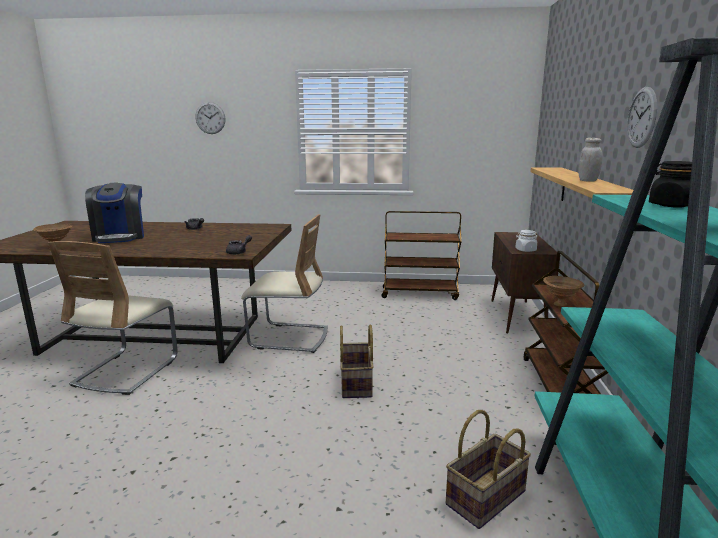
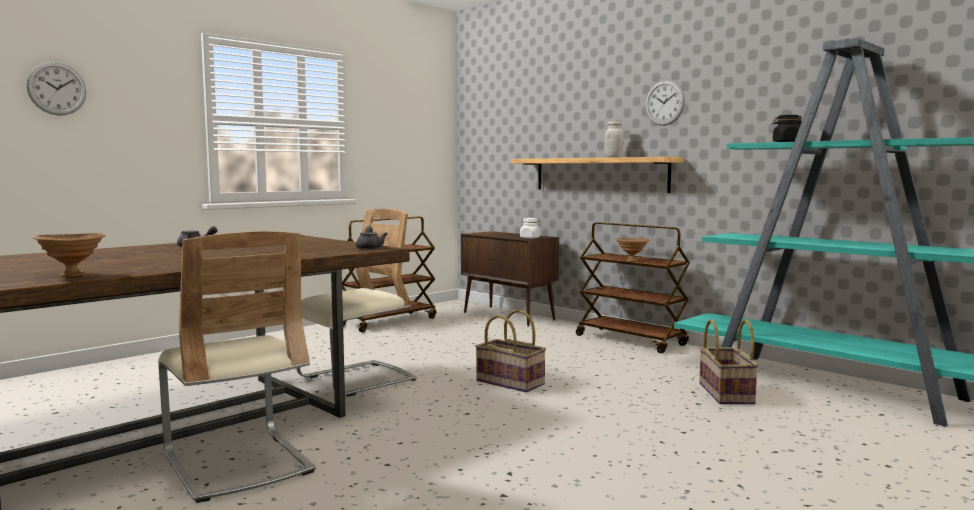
camera: 50 degrees left, 10 degrees down
coffee machine [85,183,144,243] -> none

